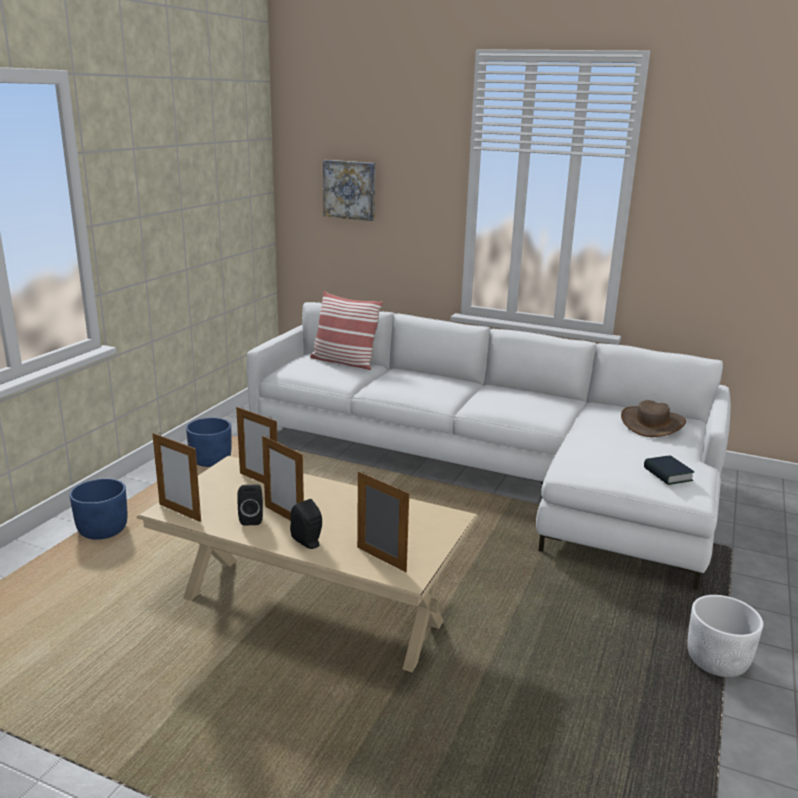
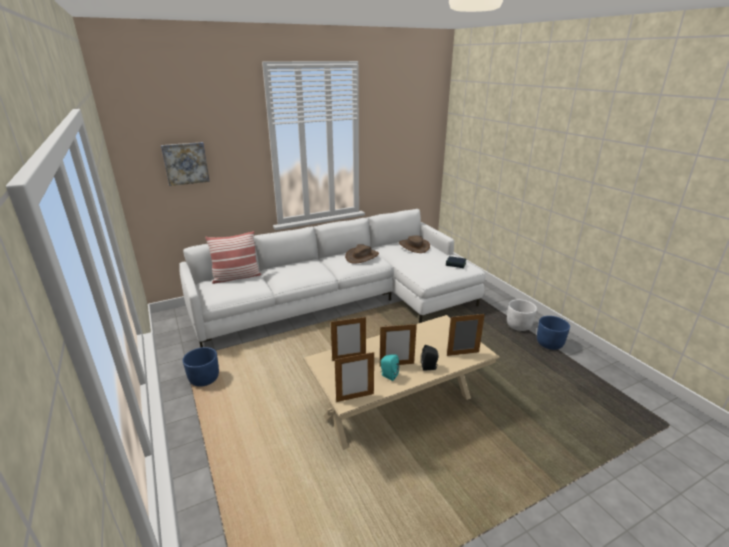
camera: 50 degrees left, 5 degrees up
blue planter [69,478,127,540] -> blue planter moved to [537,316,570,350]
black speaker [237,484,263,526] -> turquoise speaker [381,354,399,381]
none -> brown hat [345,244,379,263]

